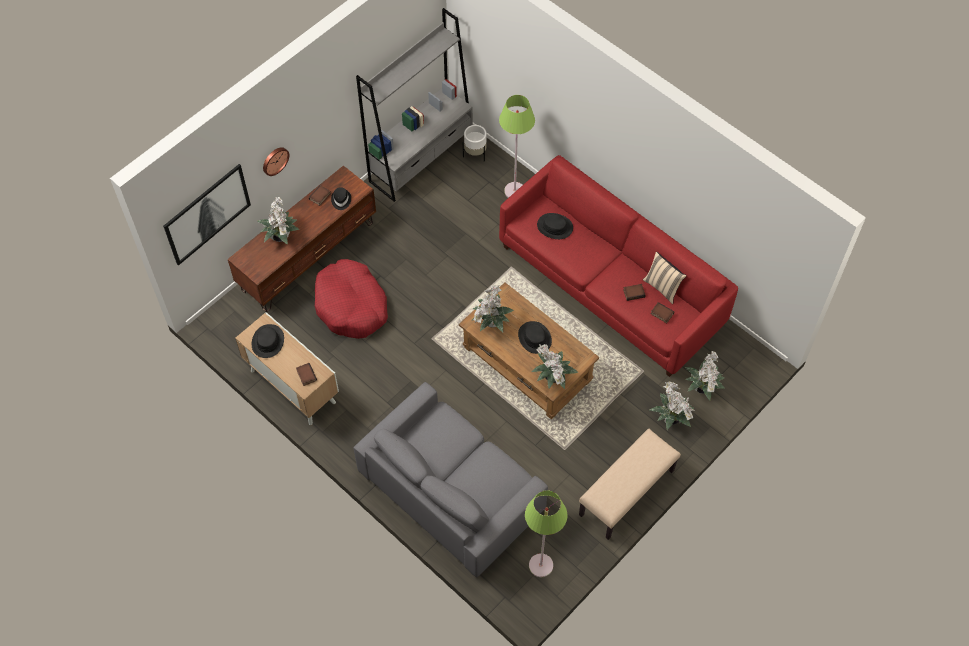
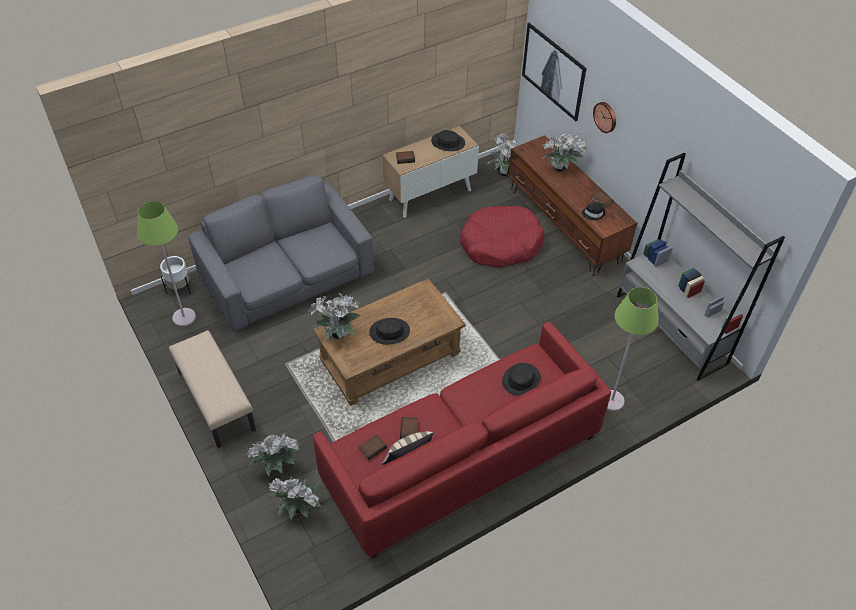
camera: 105 degrees right, 10 degrees down
white planter [463,125,487,162] -> white planter moved to [160,256,191,295]
potted plant [471,285,514,332] -> potted plant moved to [486,133,519,176]

